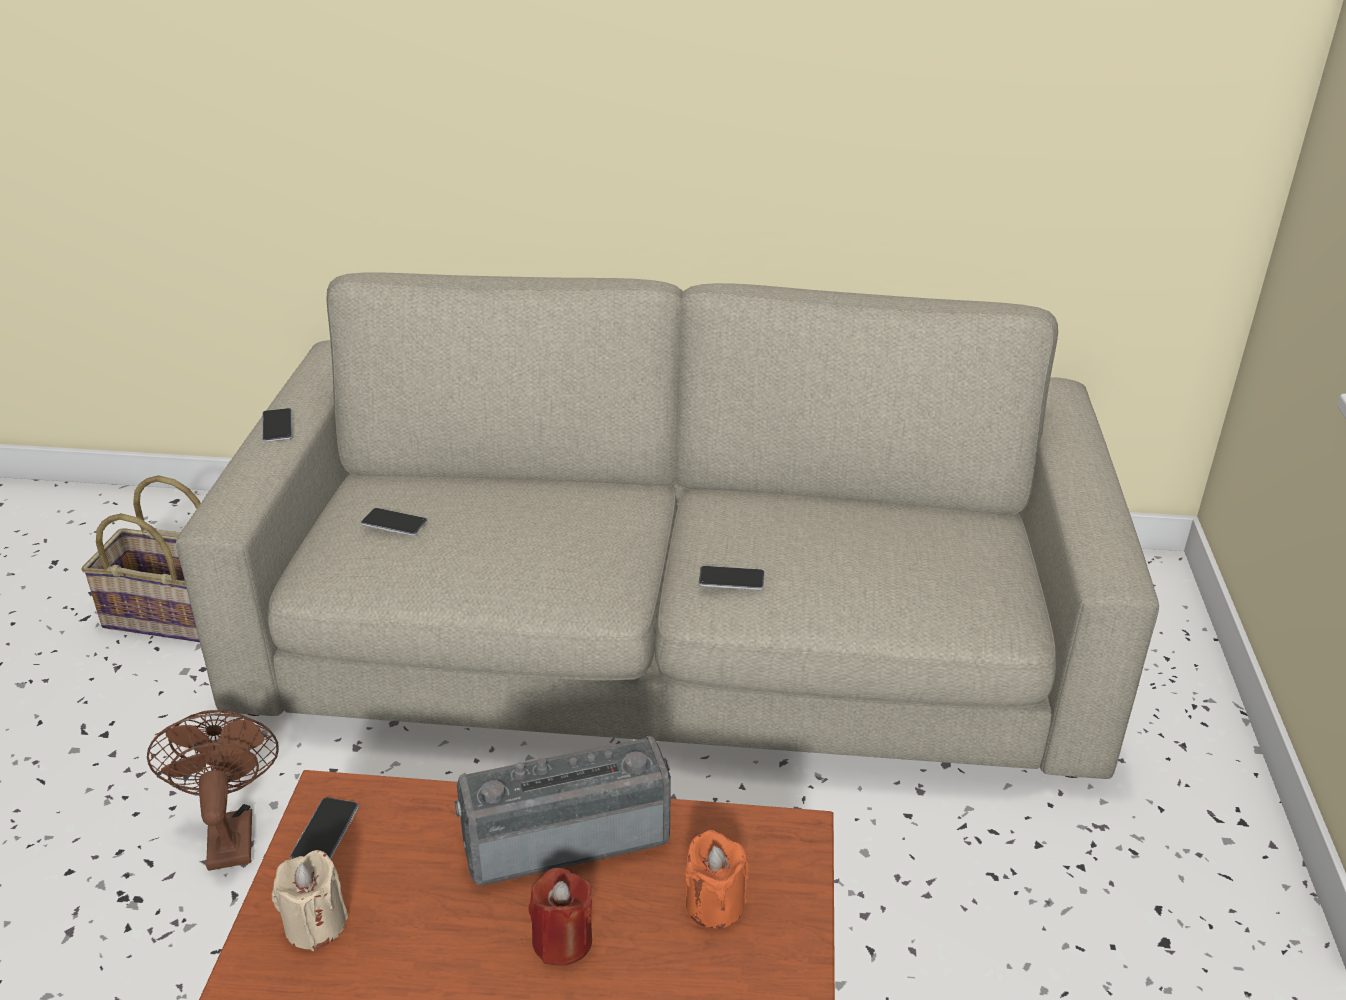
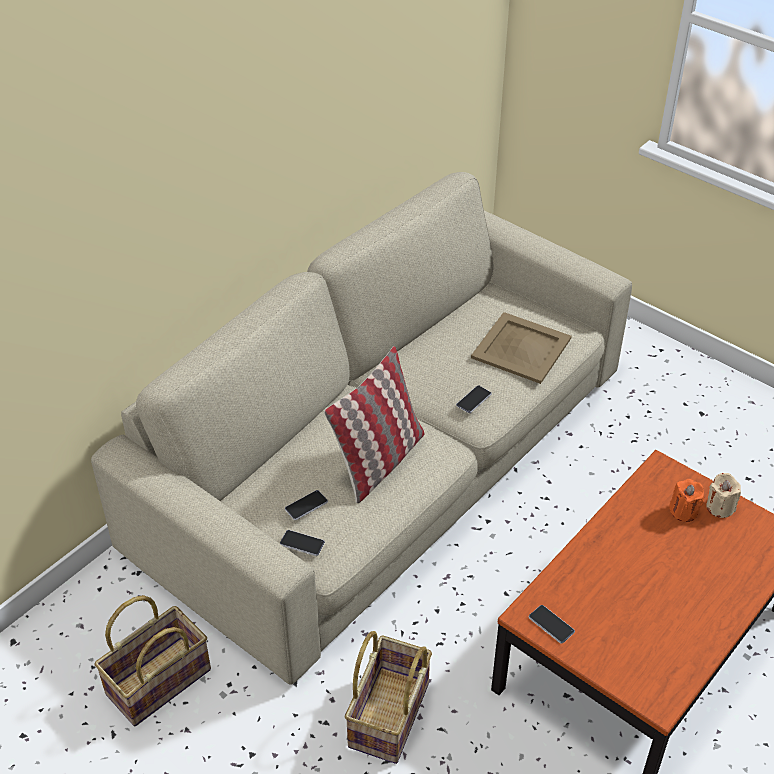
camera: 55 degrees left, 10 degrees up
brown fan [147,710,279,871] -> basket [345,631,432,764]
phone [262,408,293,442] -> phone moved to [280,530,325,556]
beige candle [272,850,348,951] -> beige candle moved to [706,473,741,518]
radio [454,736,671,886] -> none
red candle [528,868,592,966] -> none
none -> pillow [324,346,425,503]
none -> beige tray [471,312,572,384]

